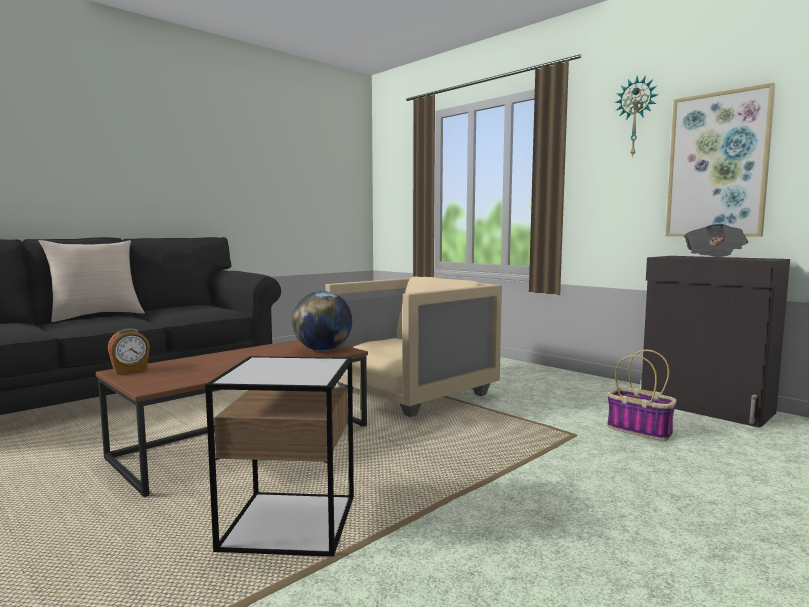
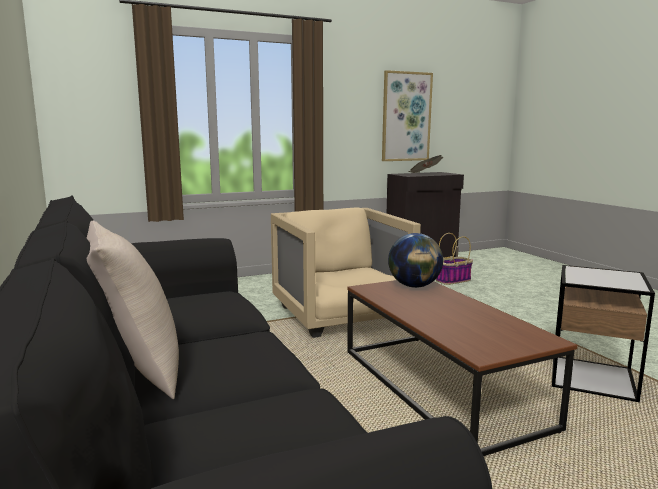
camera: 70 degrees left, 5 degrees up
alarm clock [108,328,150,375] -> none
wall clock [615,75,658,158] -> none

